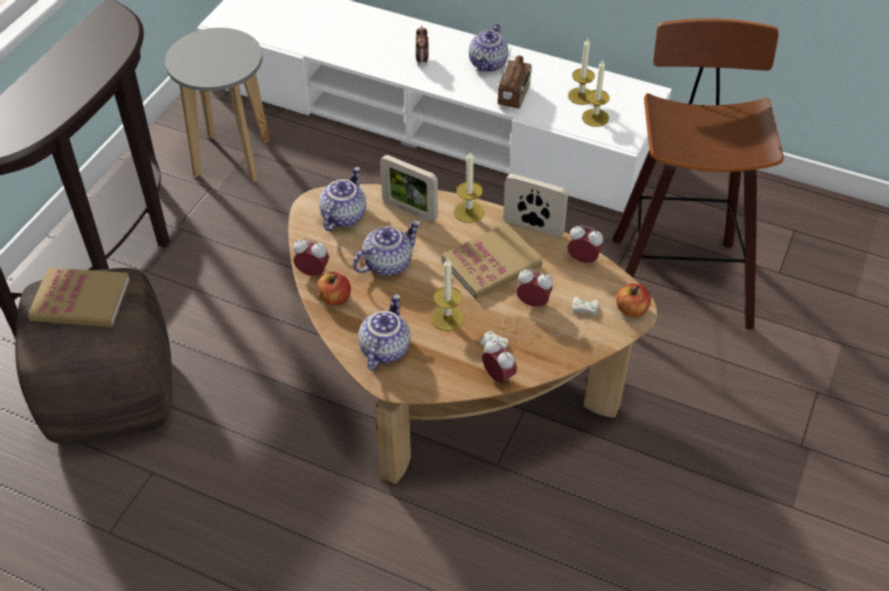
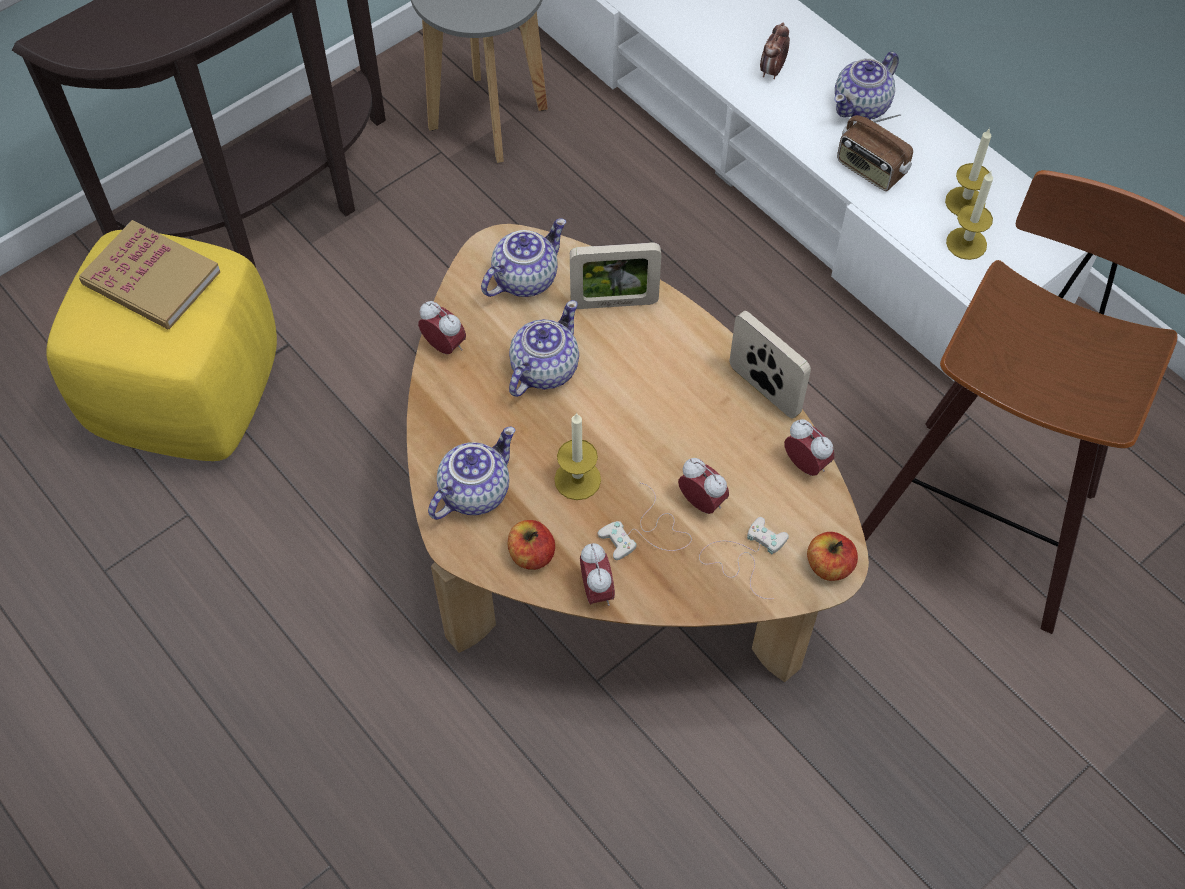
camera: 25 degrees right, 10 degrees up
brown ottoman [15,268,172,444] -> yellow ottoman [47,230,277,461]
apple [317,272,351,305] -> apple moved to [508,520,555,570]
teapot [353,220,421,276] -> teapot turned 45 degrees counterclockwise [509,300,579,397]
picture frame [380,155,438,223] -> picture frame turned 60 degrees counterclockwise [570,242,661,309]
book [442,223,543,299] -> none
candle [454,150,484,223] -> none
radio [498,47,532,109] -> radio turned 90 degrees clockwise [837,114,913,191]

